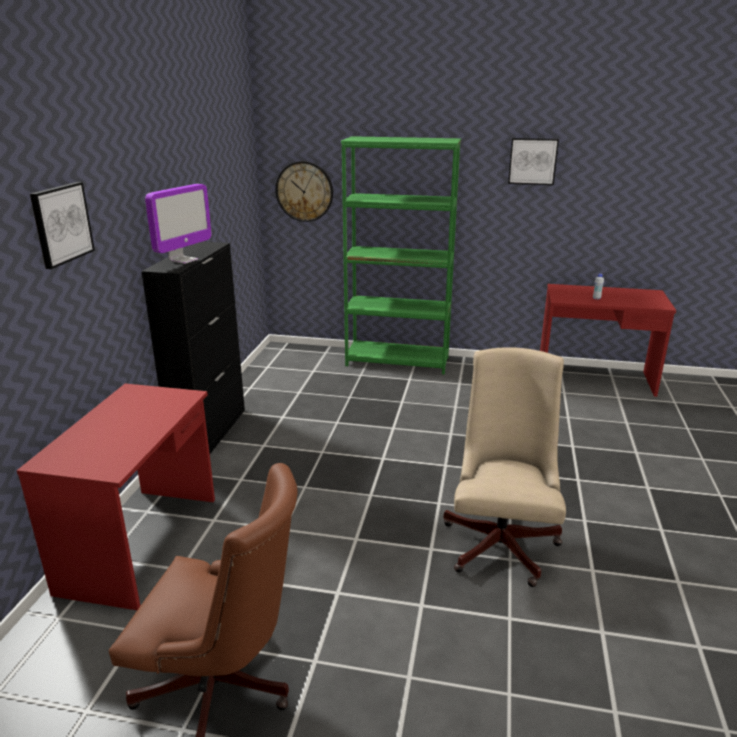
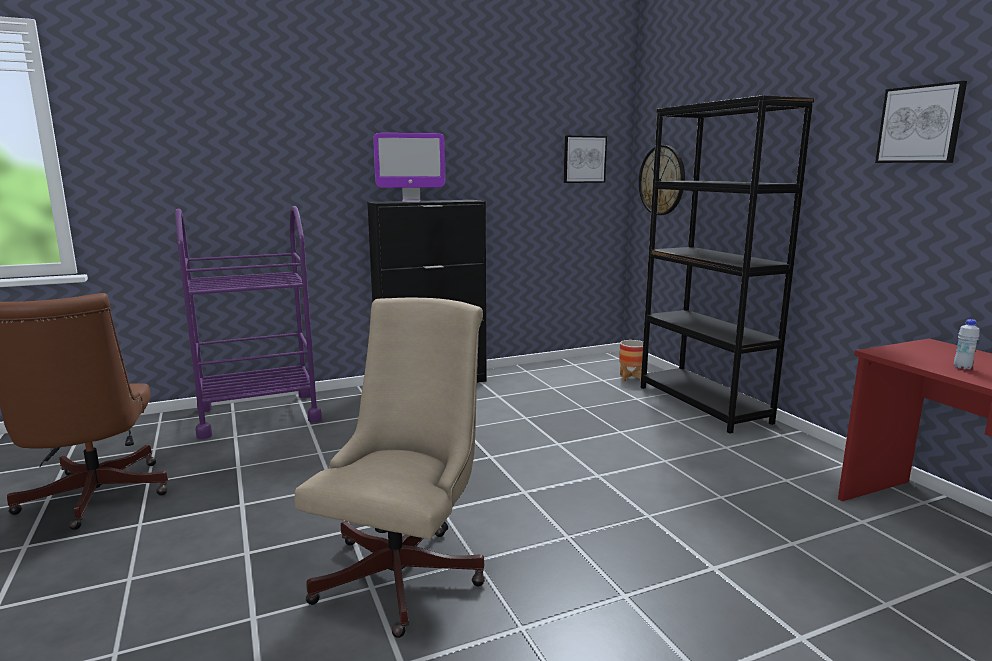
camera: 55 degrees right, 10 degrees down
red desk [17,384,215,610] -> purple cart [175,206,322,439]
picture [30,182,95,269] -> picture moved to [563,136,607,183]
green bookcase [341,136,461,375] -> black bookcase [641,95,814,434]
beige office chair [443,347,566,587] -> beige office chair turned 45 degrees counterclockwise [295,298,485,638]
none -> planter [619,340,643,381]

